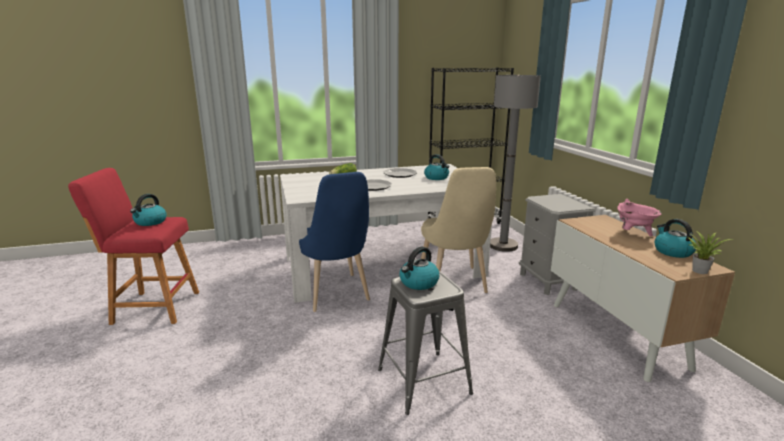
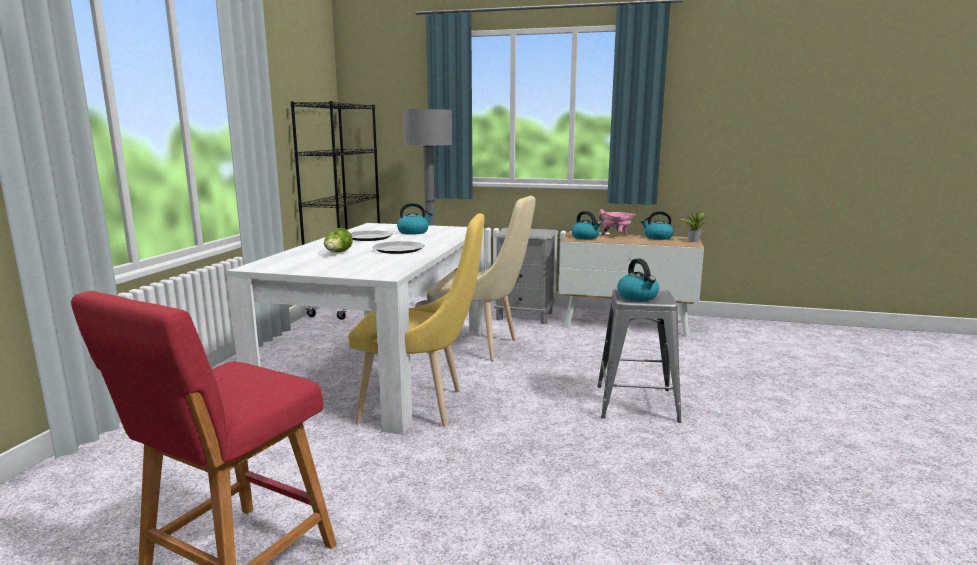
camera: 60 degrees left, 5 degrees down
kettle [130,194,167,226] -> kettle moved to [571,211,601,239]
blue chair [299,172,370,312] -> yellow chair [348,213,485,427]

